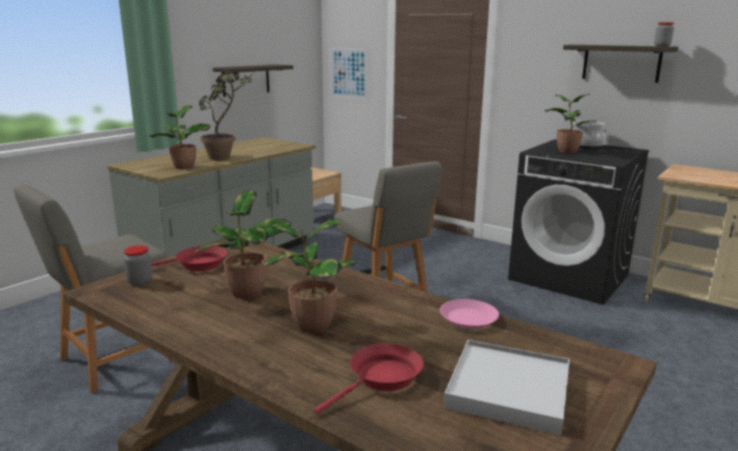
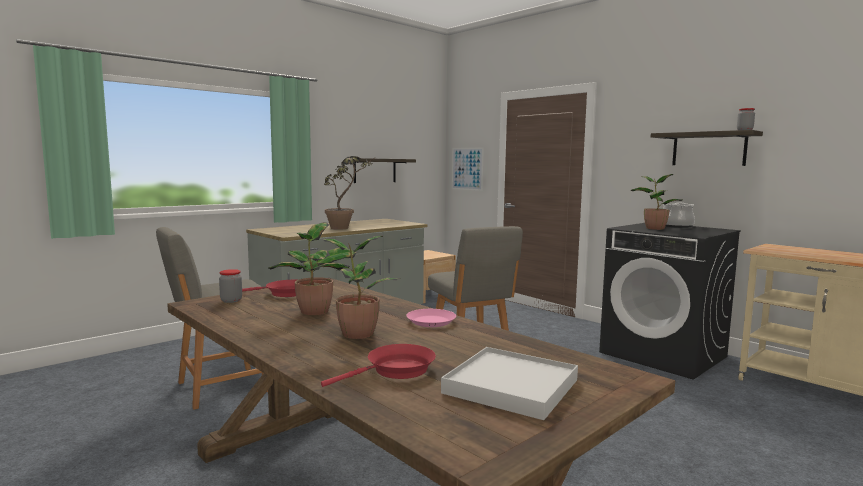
camera: 10 degrees right, 10 degrees down
potted plant [150,105,211,169] -> none
pink plate [440,299,499,329] -> pink plate moved to [406,309,456,327]

